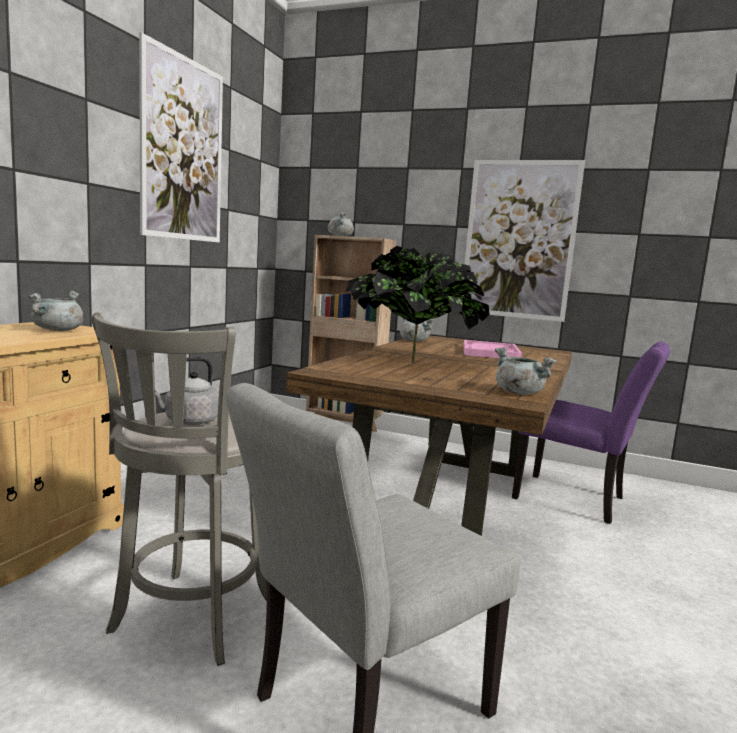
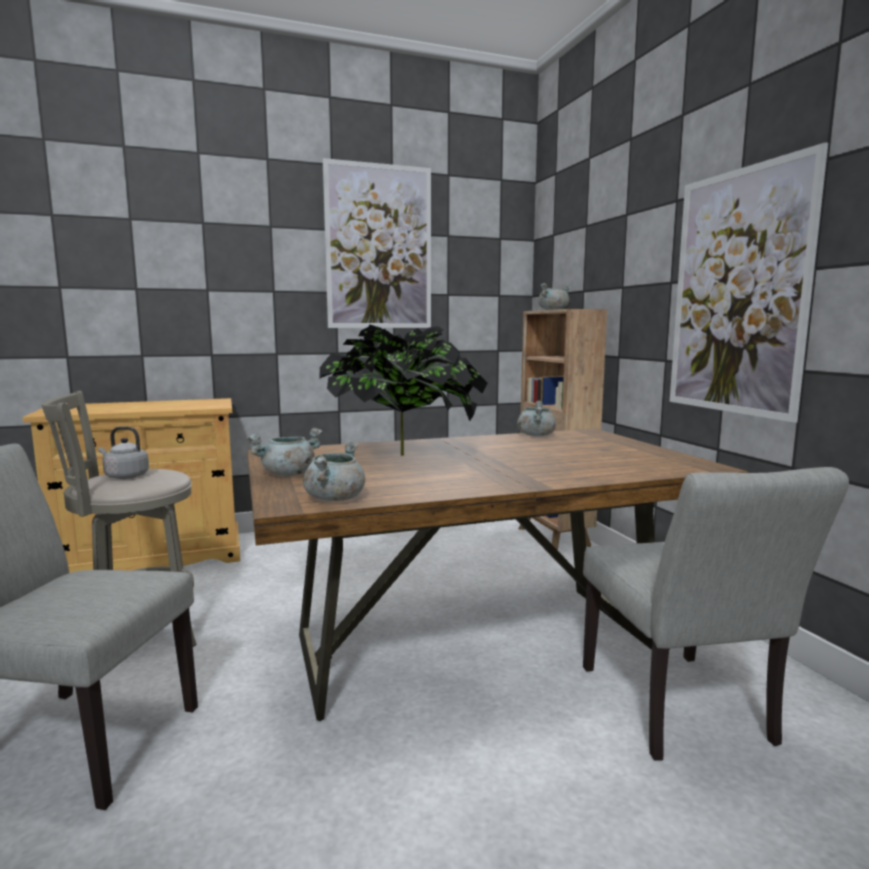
camera: 50 degrees right, 0 degrees up
grey cooking pot [28,291,84,331] -> grey cooking pot moved to [247,428,323,476]
pink tray [463,340,522,358] -> none
purple chair [512,342,670,524] -> grey chair [583,467,849,761]

